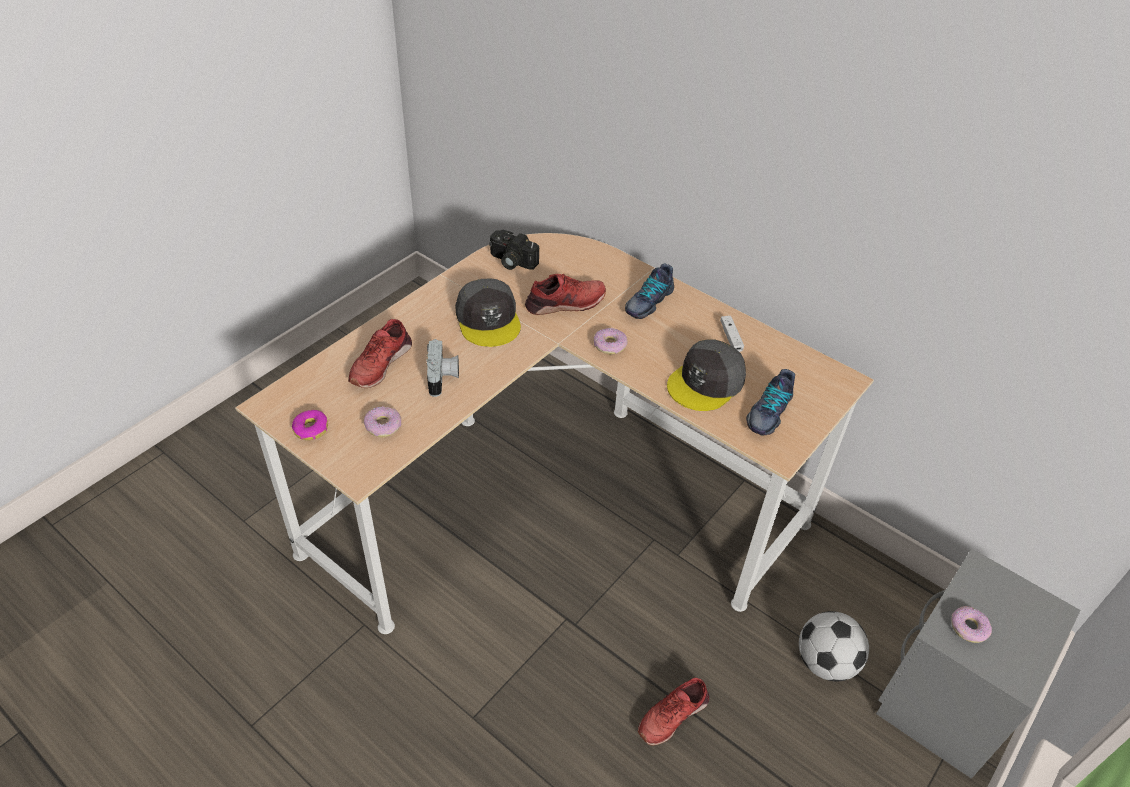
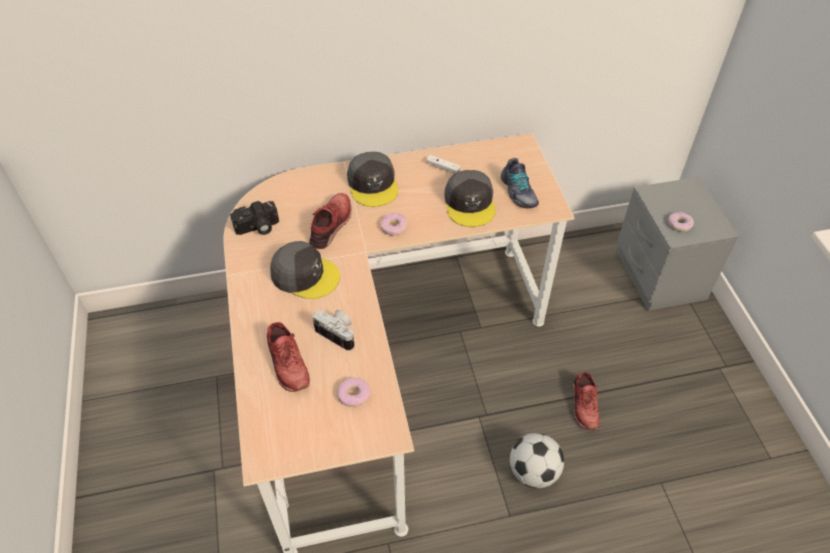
camera: 50 degrees left, 5 degrees up
donut [292,410,328,440] -> none
shoe [625,264,674,319] -> grey cap [347,152,398,207]
football [799,611,869,681] -> football moved to [510,433,564,488]

